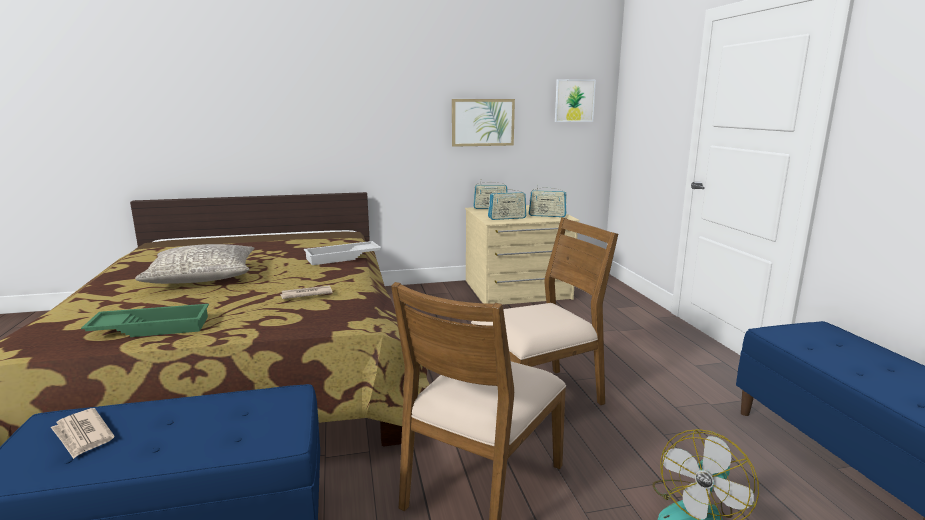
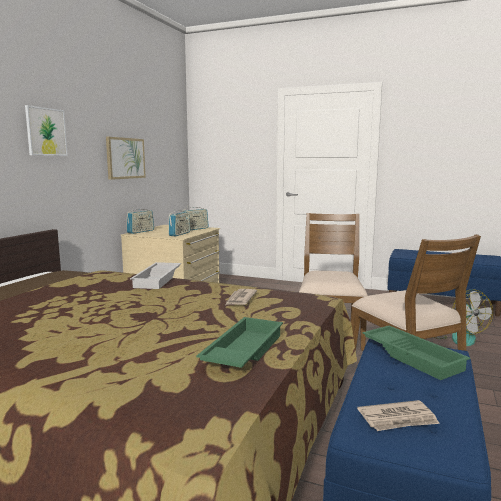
camera: 55 degrees left, 5 degrees down
grey pillow [135,244,255,284] -> none
picture [555,79,596,122] -> picture moved to [25,105,68,156]
none -> green tray [362,326,470,380]

